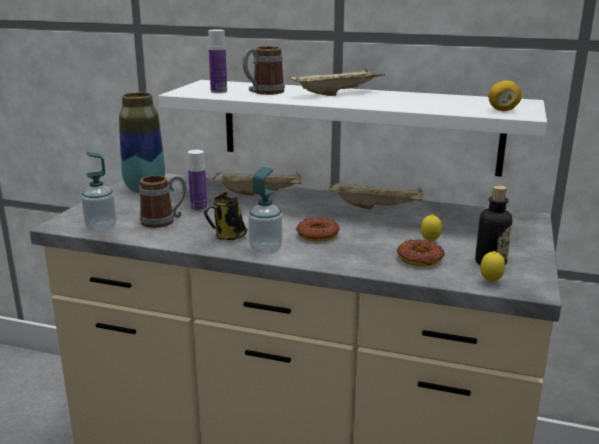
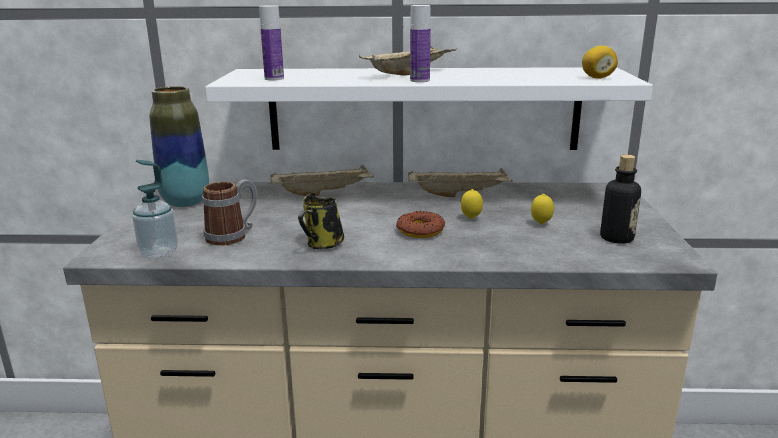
camera: 15 degrees left, 0 degrees up
bottle [188,150,207,212] -> bottle moved to [410,5,431,82]
mug [243,46,285,95] -> none
soap dispenser [248,167,282,255] -> none
donut [397,239,445,267] -> none
lemon [480,251,505,283] -> lemon moved to [461,189,483,219]

